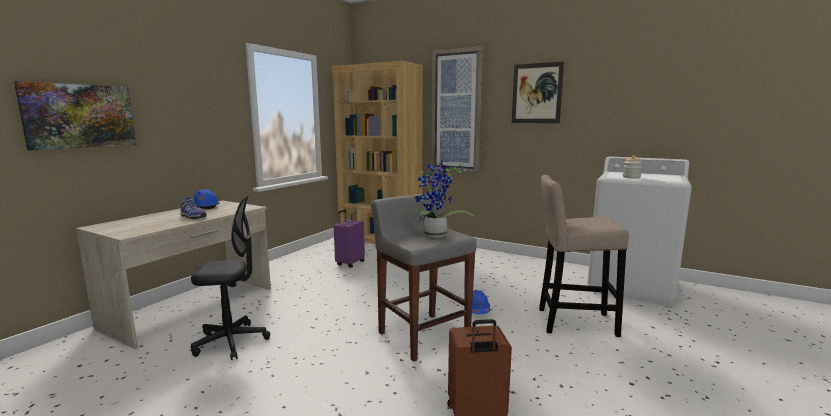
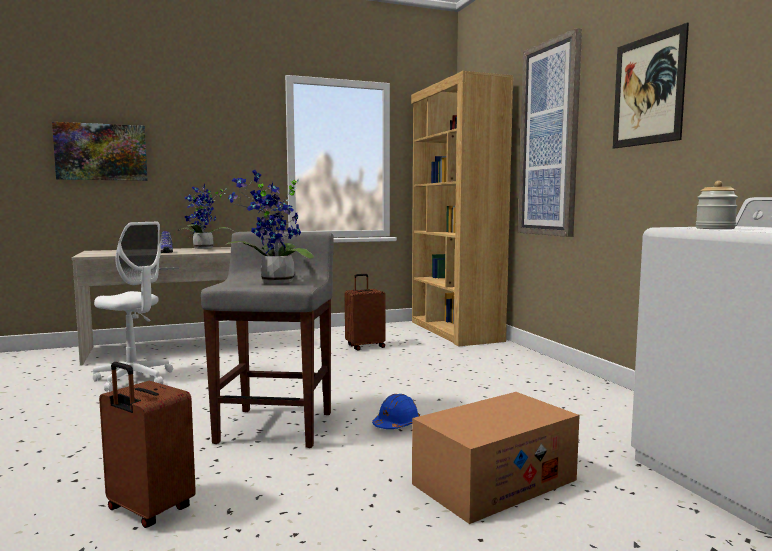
camera: 40 degrees right, 5 degrees down
black office chair [191,194,270,360] -> white office chair [93,222,173,392]
blue hard hat [193,189,220,209] -> potted plant [177,184,232,249]
purple suitcase [334,210,365,268] -> brown suitcase [345,274,385,350]
beige stool [539,175,629,337] -> cardboard box [412,392,580,524]

